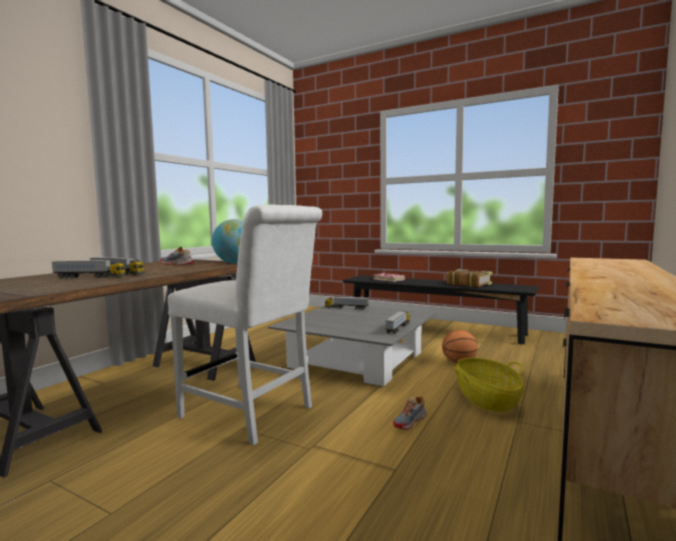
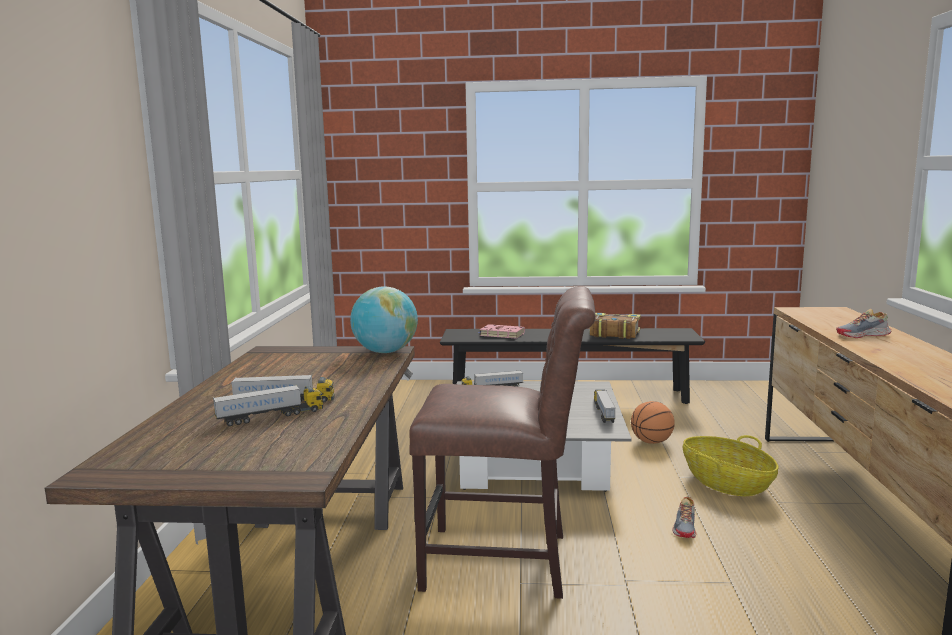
camera: 25 degrees left, 5 degrees up
shoe [160,247,195,265] -> shoe moved to [836,309,891,338]
white chair [168,204,322,445] -> brown chair [409,286,596,599]

